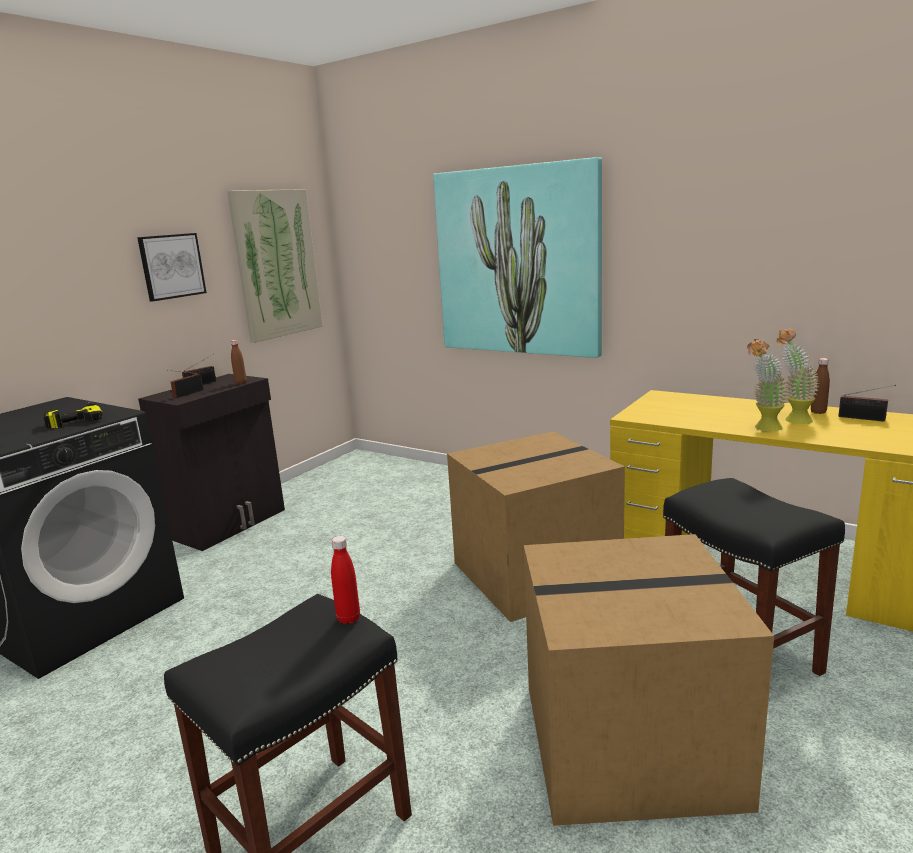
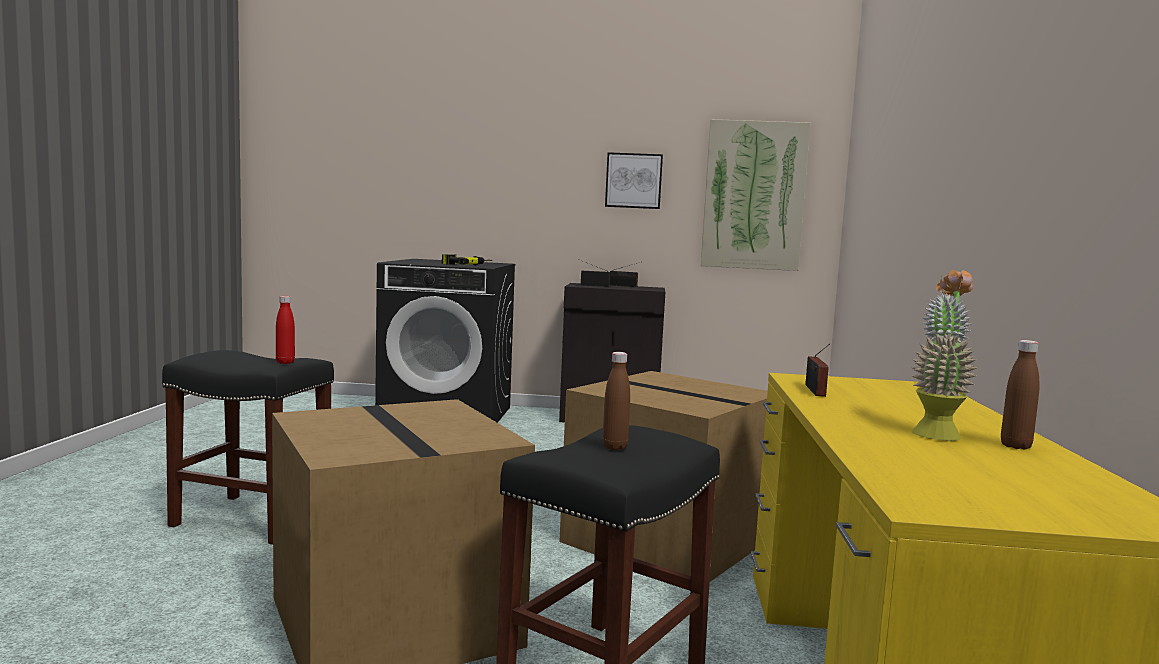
camera: 60 degrees right, 10 degrees down
brown bottle [231,340,247,384] -> brown bottle moved to [602,352,630,450]
picture [433,157,602,358] -> none
potted plant [747,339,789,431] -> none
radio [839,385,896,422] -> radio moved to [805,344,830,397]

